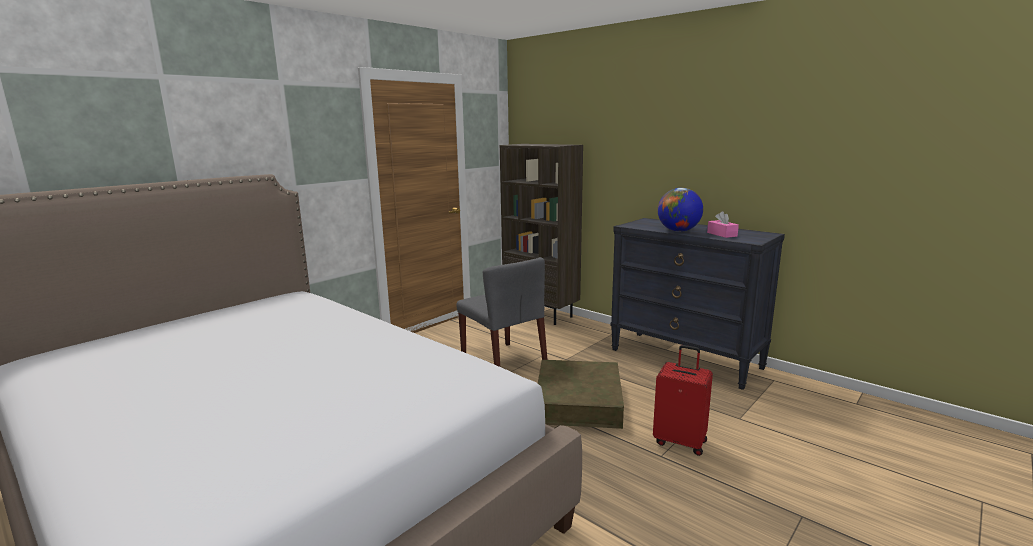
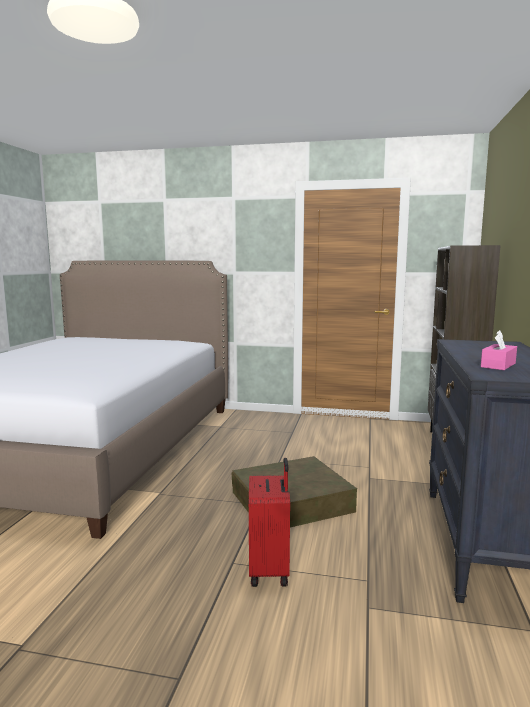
camera: 60 degrees right, 5 degrees down
grey chair [456,257,548,367] -> none
globe [658,188,703,232] -> none

